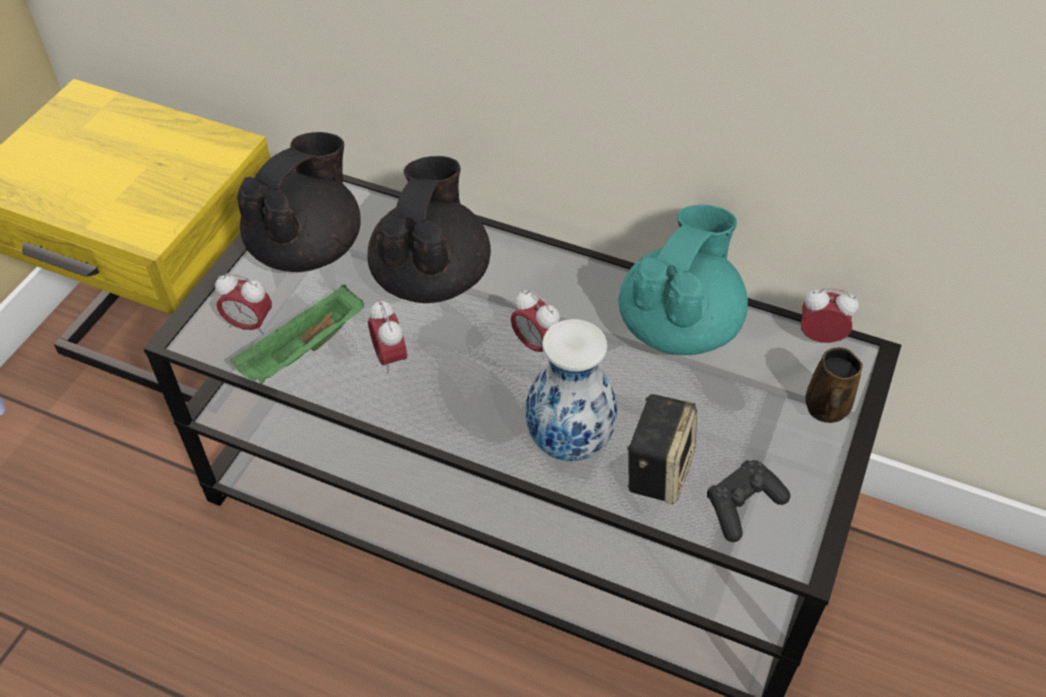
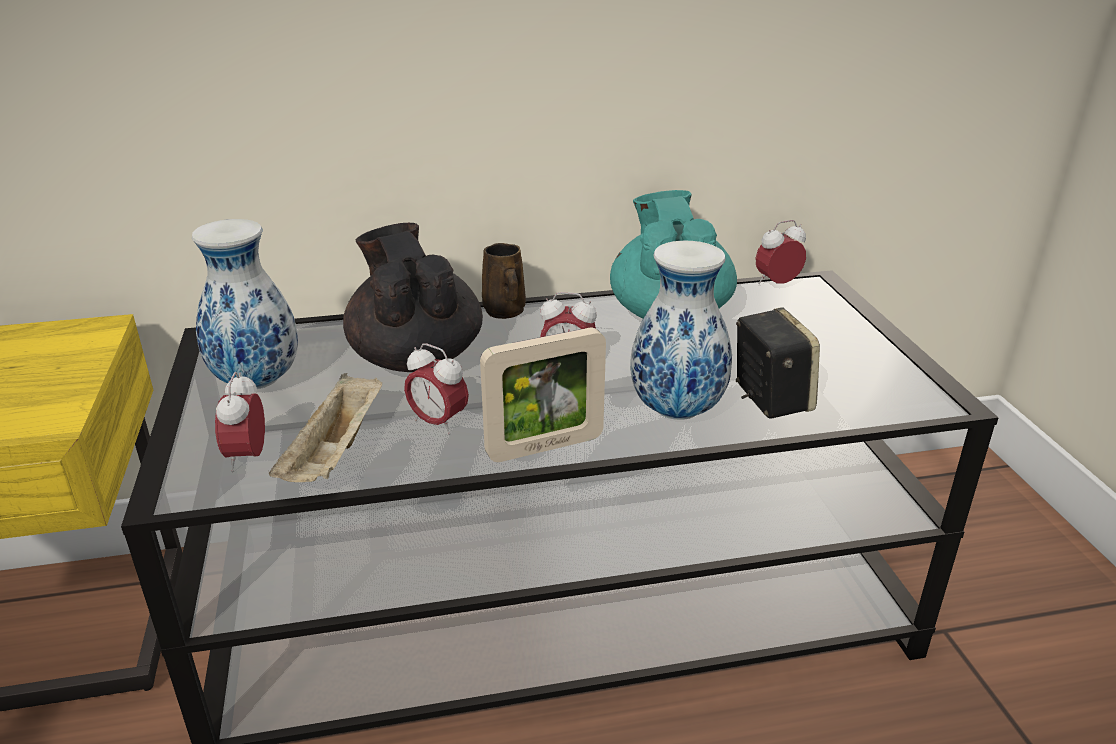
camera: 35 degrees left, 20 degrees down
alarm clock [215,273,272,335] -> alarm clock turned 105 degrees clockwise [215,372,265,472]
green tray [230,285,364,384] -> beige tray [269,373,382,482]
black teapot [237,132,361,272] -> vase [192,219,298,389]
black game controller [707,460,790,542] -> none
brown mug [805,347,863,423] -> brown mug moved to [482,243,526,319]
none -> picture frame [480,328,606,462]

